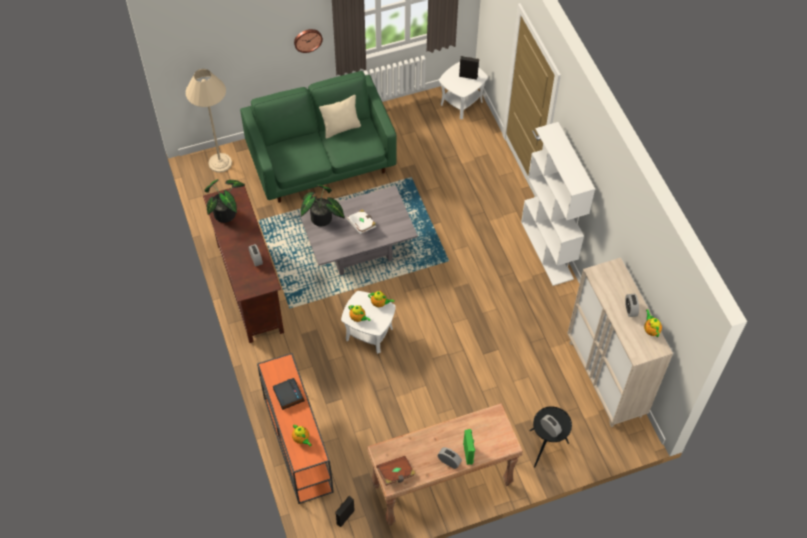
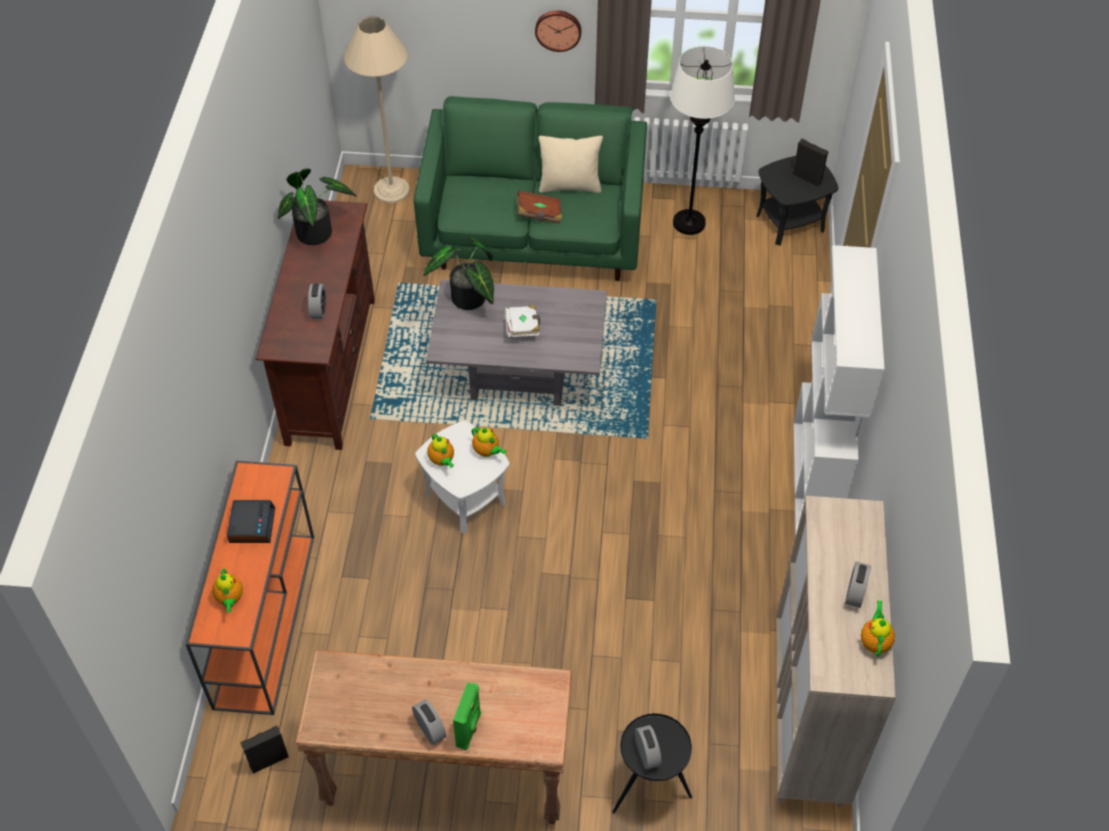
camera: 25 degrees right, 5 degrees down
brown book [376,456,416,486] -> brown book moved to [517,191,562,223]
white side table [439,62,488,119] -> black side table [756,156,838,246]
none -> white floor lamp [670,46,735,235]

